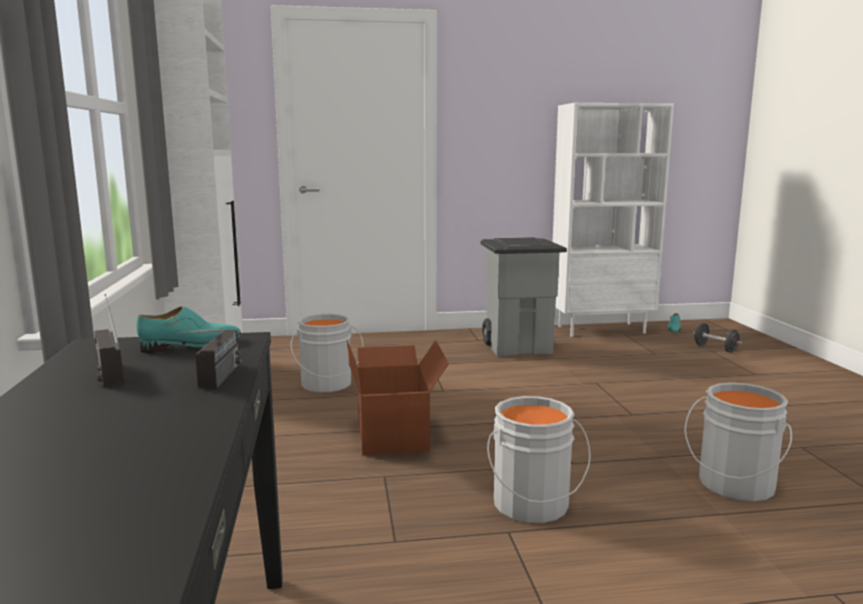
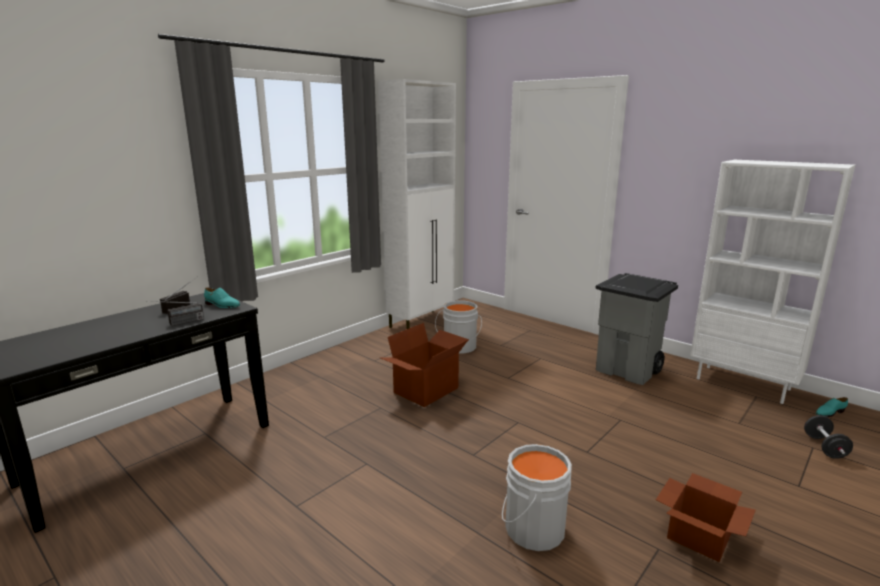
camera: 50 degrees right, 5 degrees up
grey bucket [487,396,590,523] -> none
none -> cardboard box [656,473,756,562]

